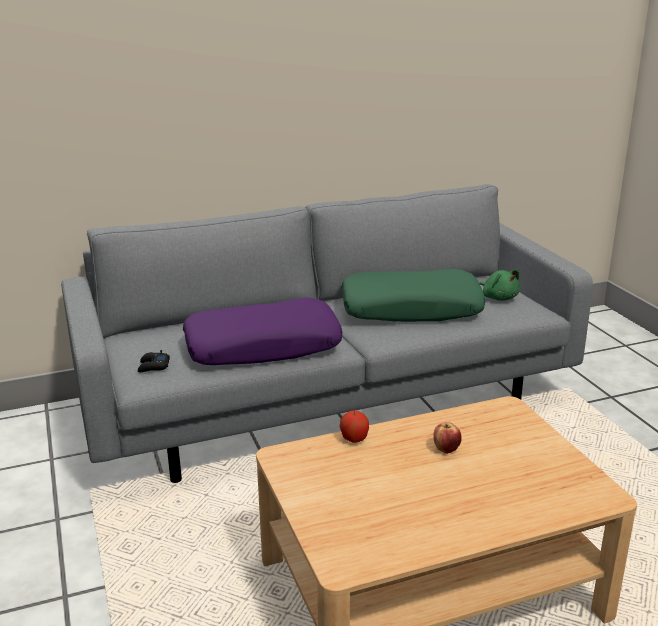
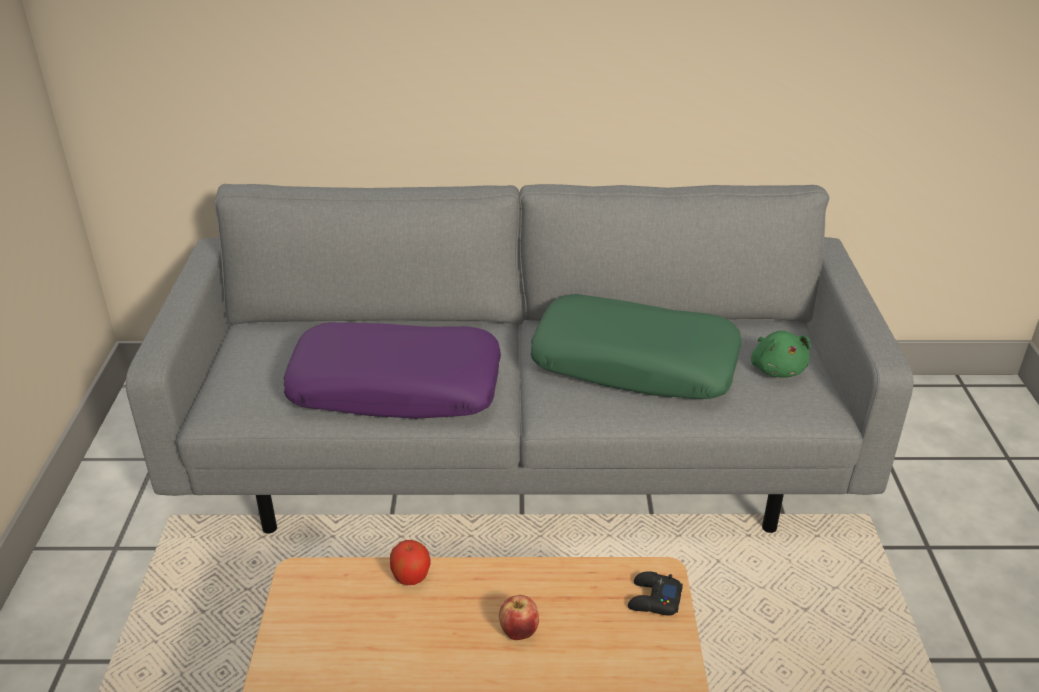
camera: 20 degrees right, 10 degrees up
black game controller [138,350,170,372] -> black game controller moved to [628,571,683,615]

